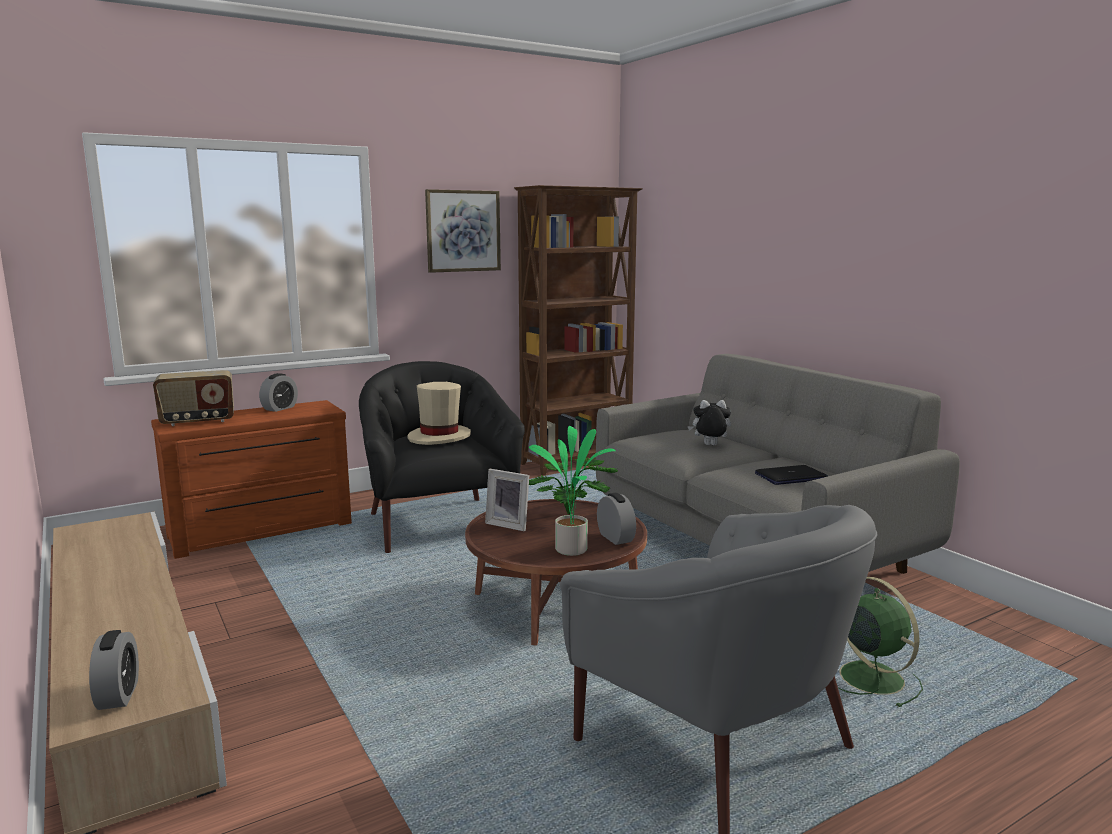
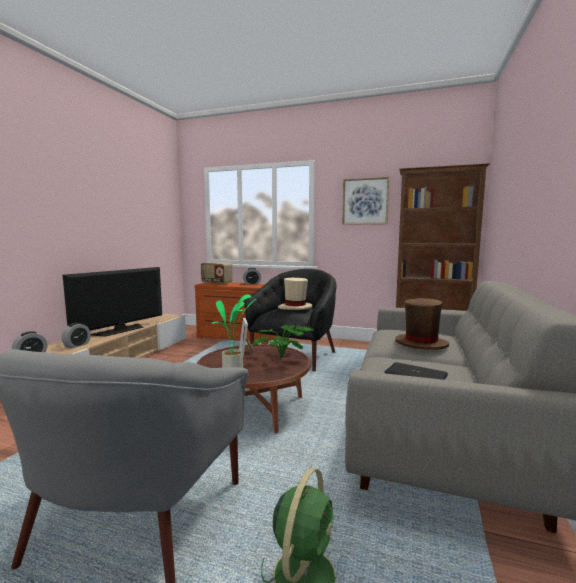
camera: 50 degrees right, 5 degrees down
alarm clock [597,493,636,545] -> alarm clock moved to [61,323,91,348]
plush toy [688,400,731,445] -> brown hat [395,298,449,350]
none -> television [63,267,162,337]

